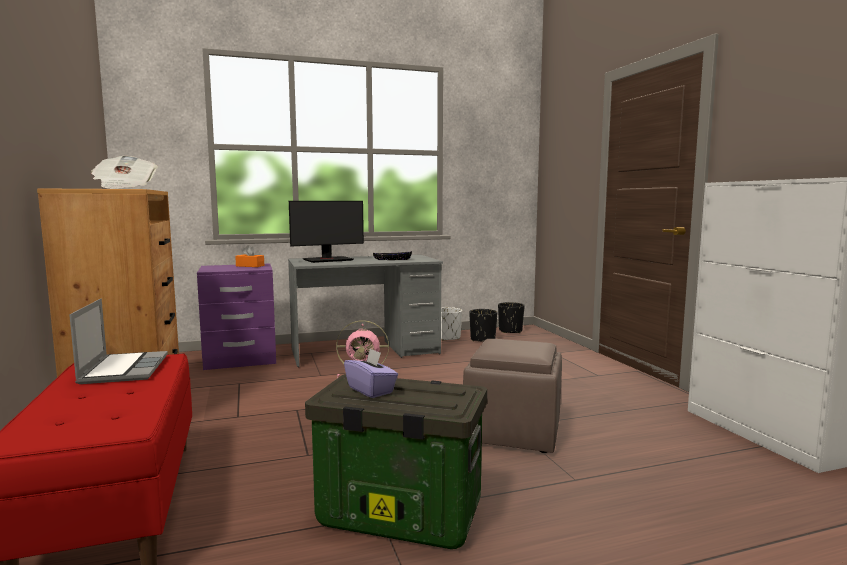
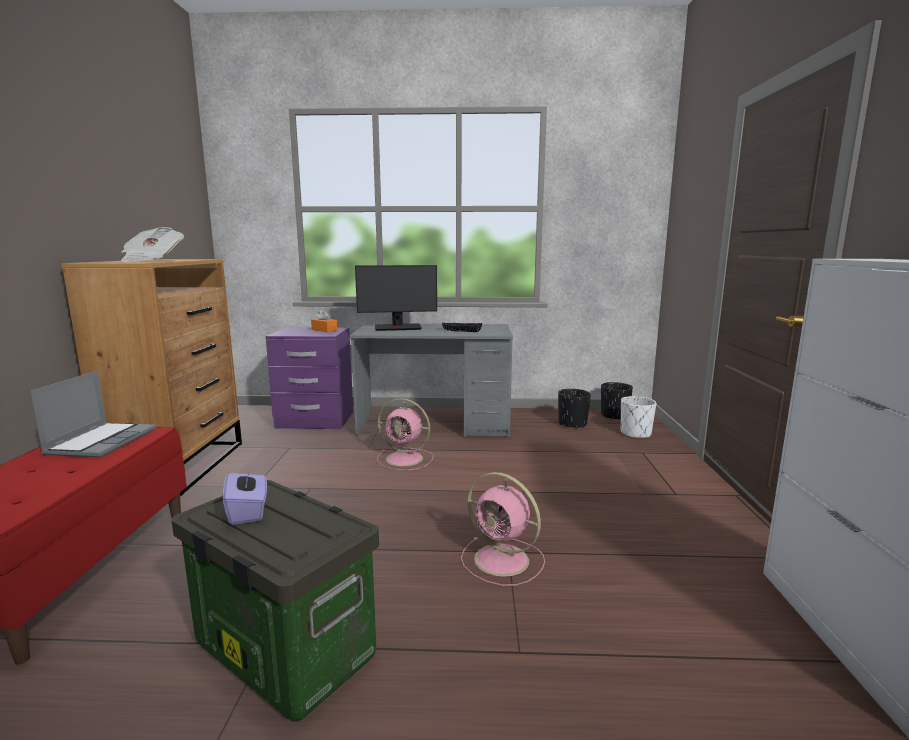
camera: 20 degrees right, 5 degrees up
white planter [441,307,462,341] -> white planter moved to [621,396,656,438]
brown ottoman [463,339,562,453] -> pink fan [461,472,545,586]

